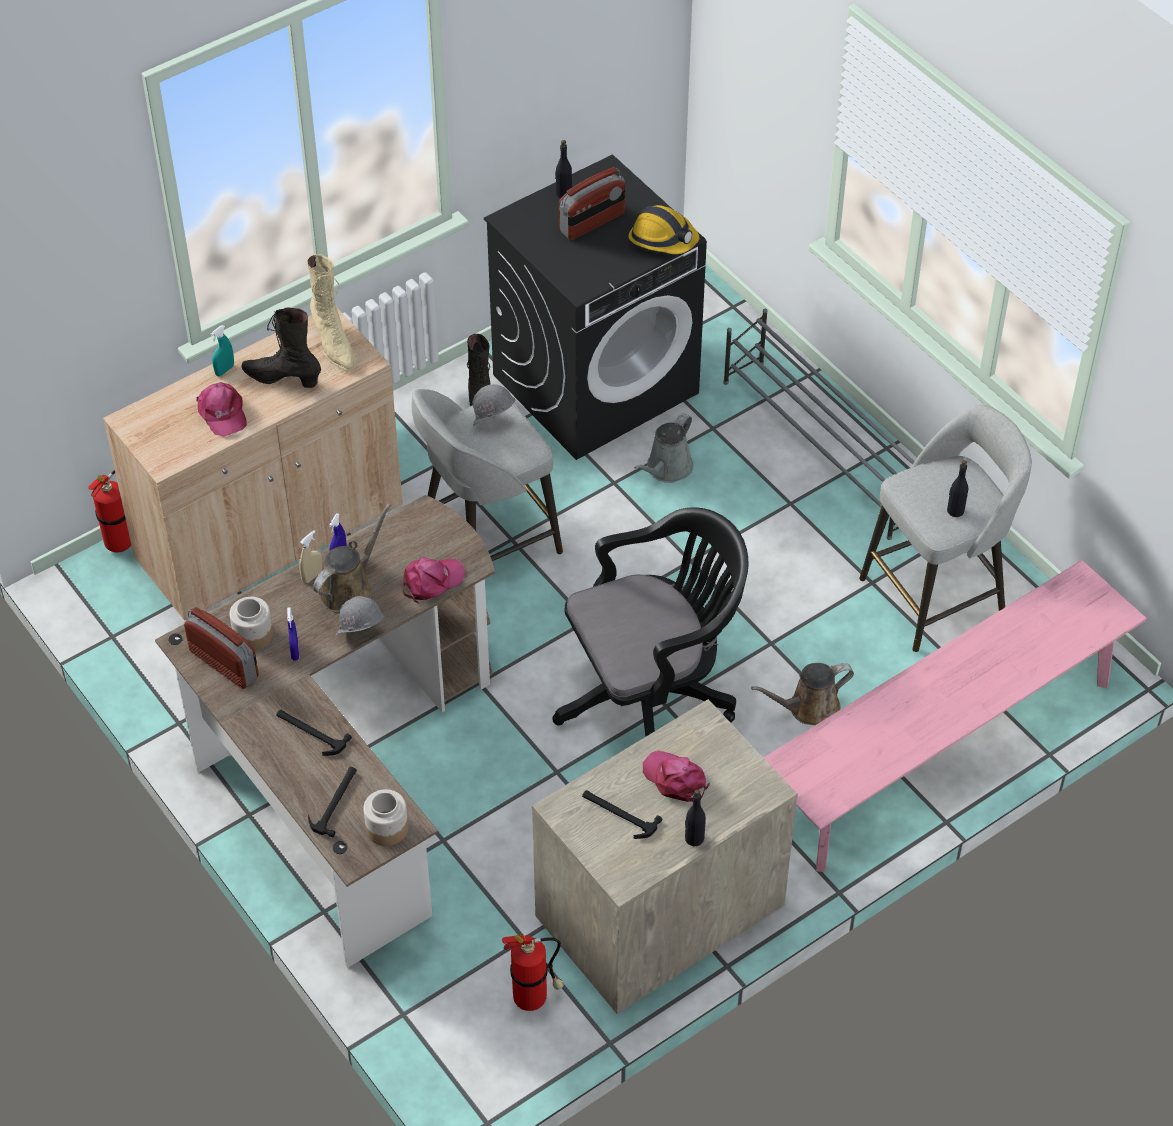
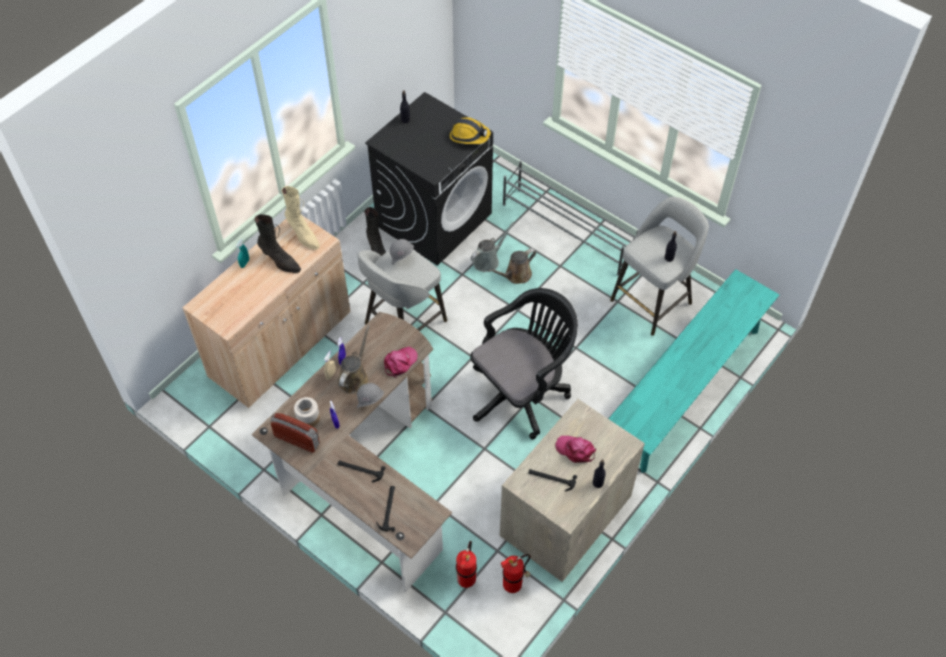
camera: 15 degrees left, 5 degrees up
fire extinguisher [88,470,131,552] -> fire extinguisher moved to [456,541,477,588]
pink cap [196,382,247,436] -> none
black boot [241,307,321,388] -> black boot turned 150 degrees counterclockwise [254,214,301,273]
jar [364,789,408,846] -> none
radio [559,167,625,240] -> none
grey watering can [634,414,693,483] -> grey watering can turned 150 degrees counterclockwise [470,222,514,272]
brown watering can [751,663,854,725] -> brown watering can moved to [488,248,536,284]
pink bench [764,560,1147,872] -> turquoise bench [609,269,779,473]

